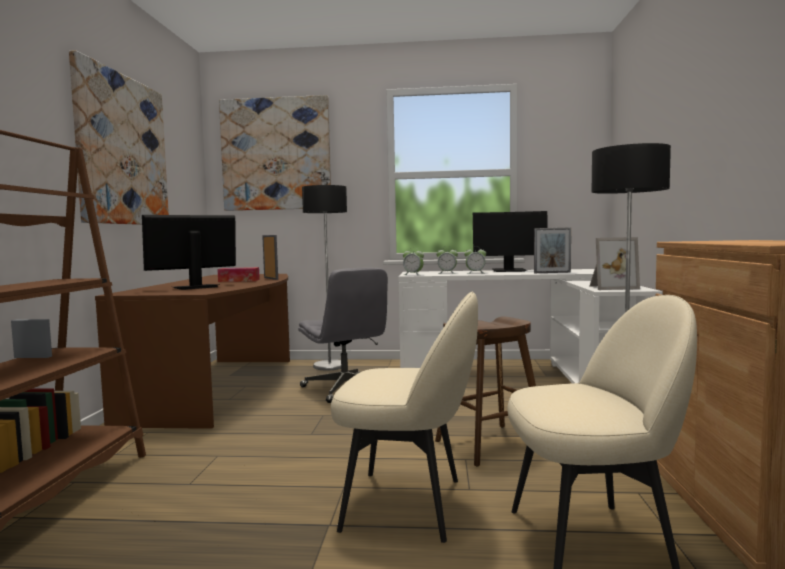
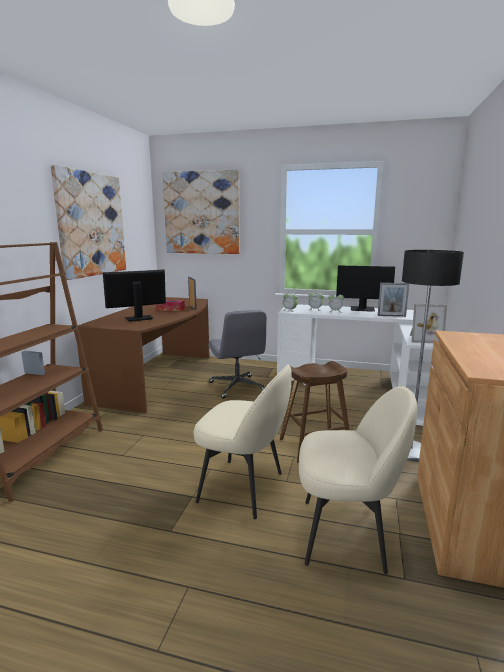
camera: 10 degrees right, 10 degrees up
floor lamp [302,185,347,370] -> none

